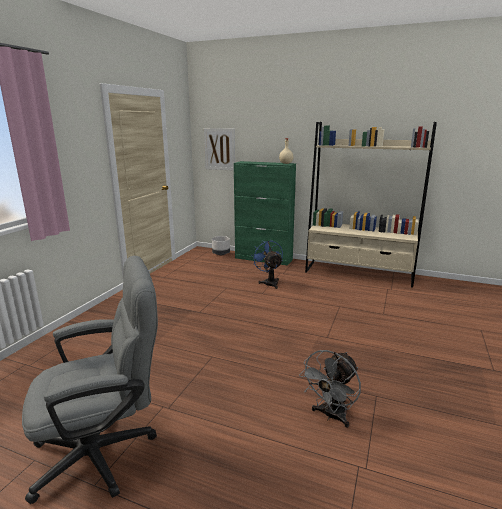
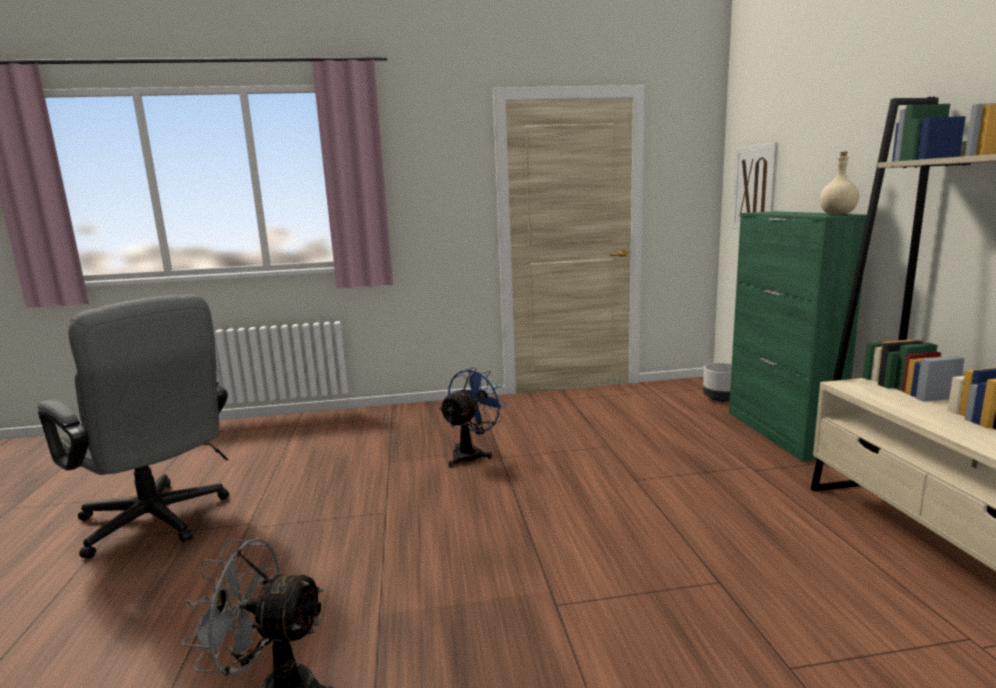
camera: 60 degrees right, 5 degrees down
blue fan [251,240,283,289] -> blue fan moved to [439,367,507,467]

